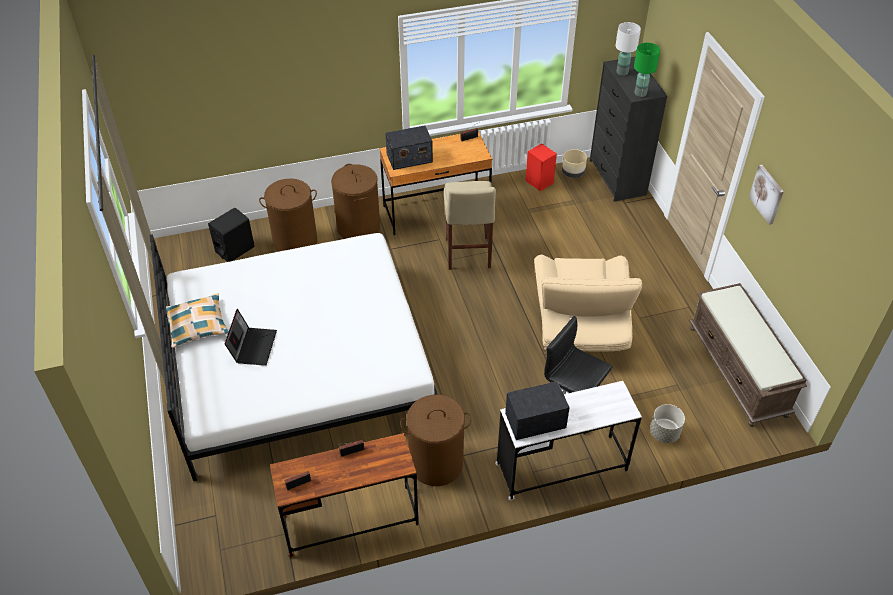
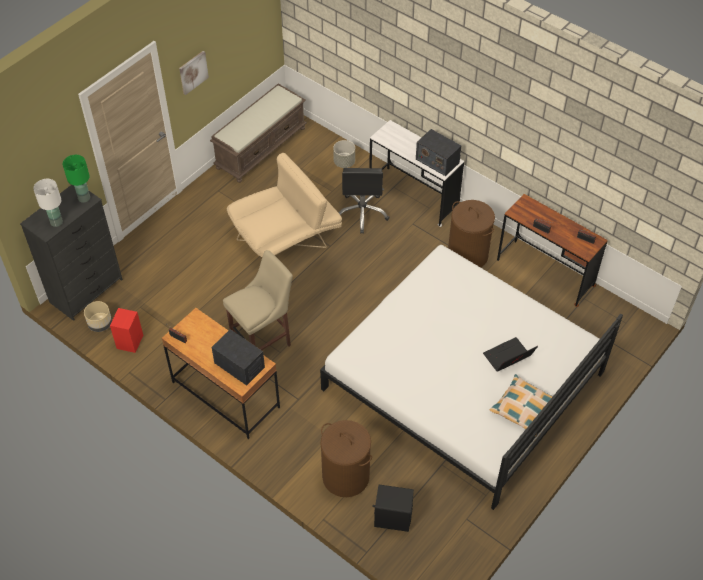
camera: 125 degrees left, 5 degrees up
brown laundry basket [331,164,380,239] -> none

